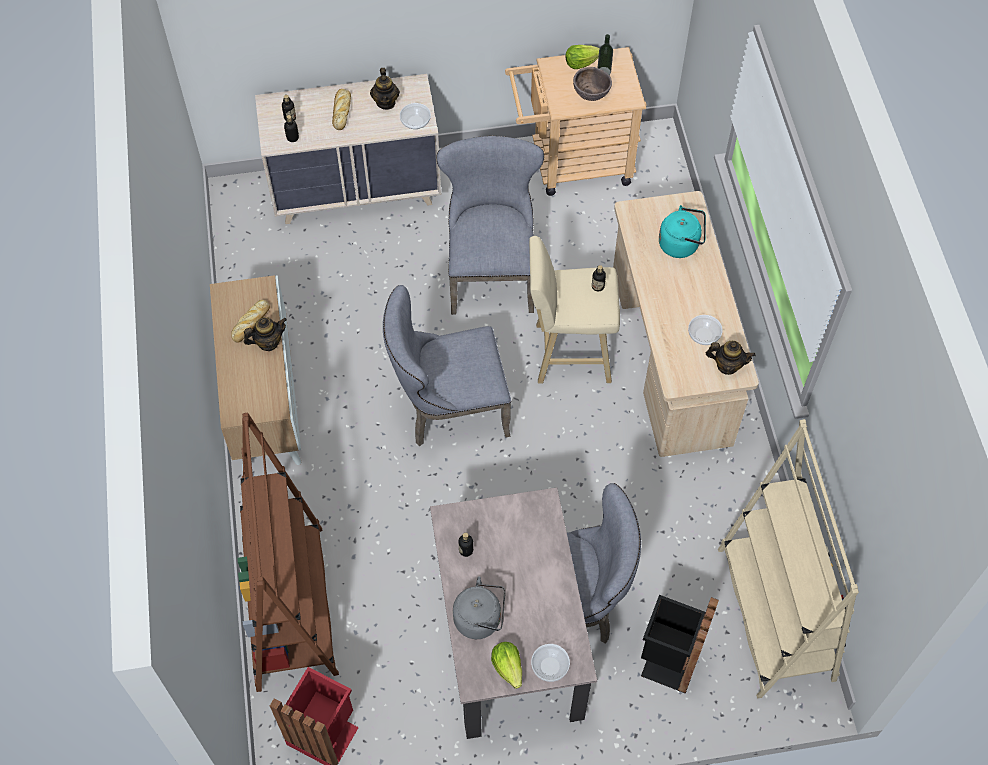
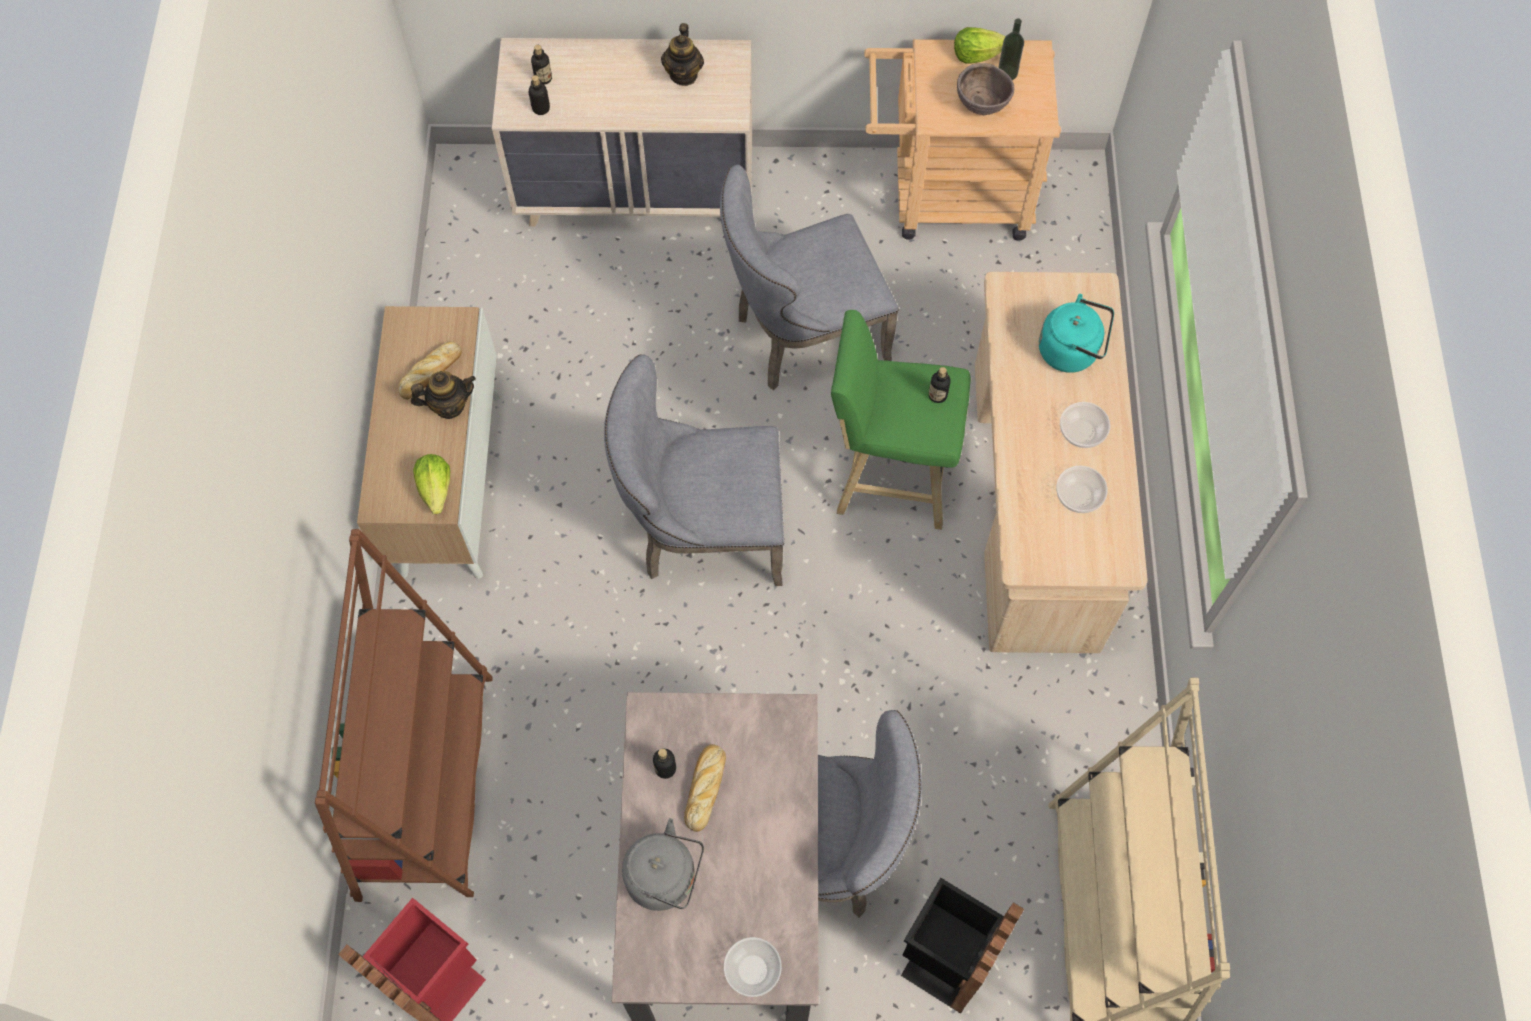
camera: 10 degrees right, 5 degrees up
bread [332,89,351,130] -> bread moved to [684,744,726,832]
bowl [400,103,431,129] -> bowl moved to [1060,402,1110,448]
grey chair [437,136,544,315] -> grey chair turned 120 degrees counterclockwise [720,165,899,390]
lettuce [491,642,522,689] -> lettuce moved to [413,454,450,514]
beige stool [529,236,620,384] -> green stool [831,310,971,530]
teapot [705,341,756,375] -> none

